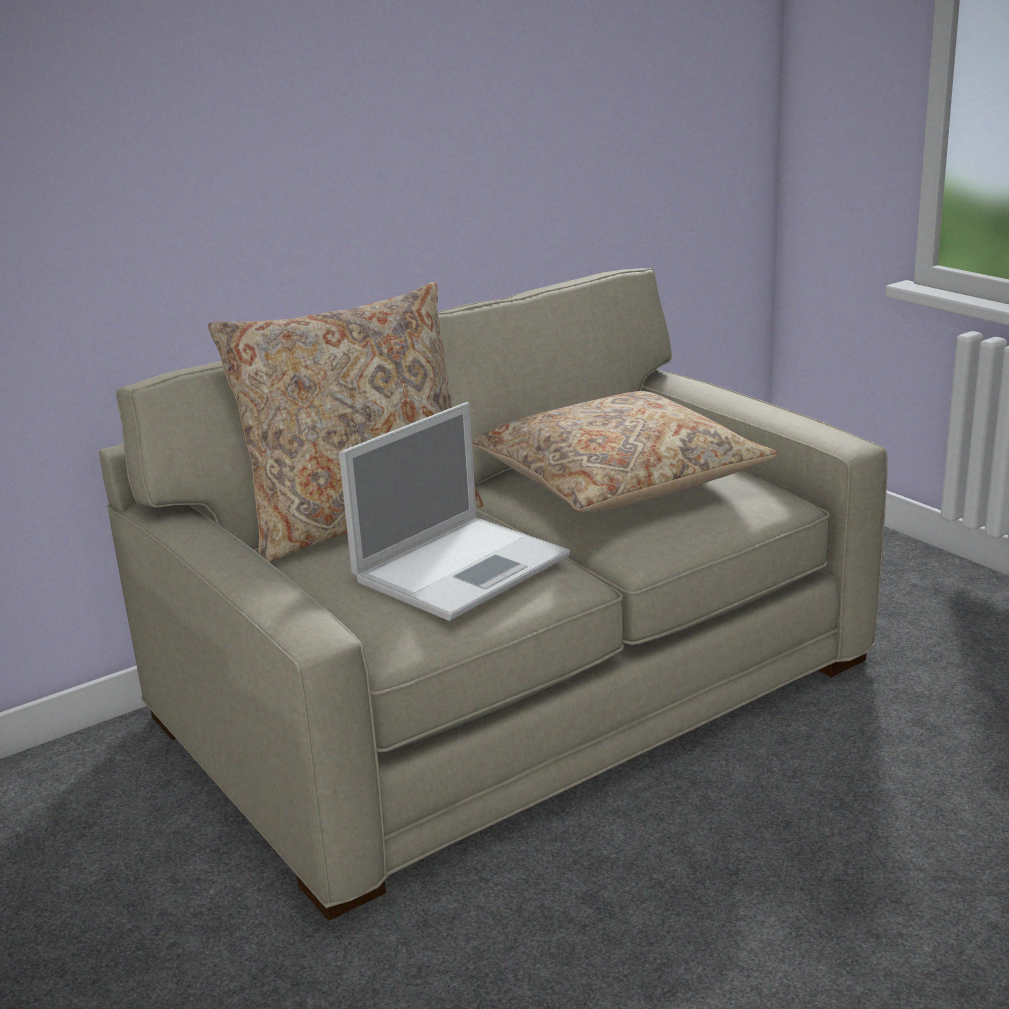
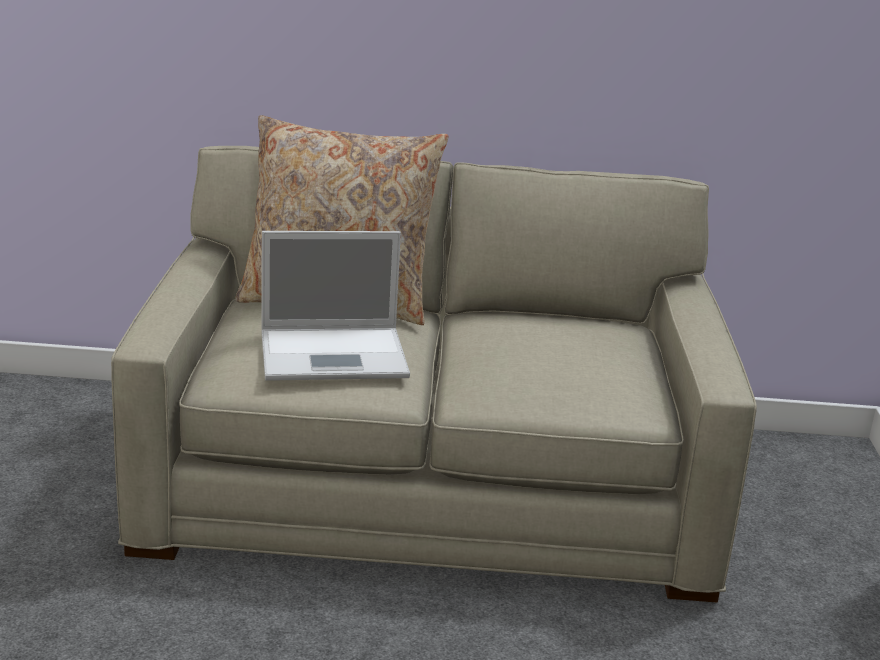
camera: 35 degrees right, 0 degrees up
beige pillow [473,391,778,512] -> none

